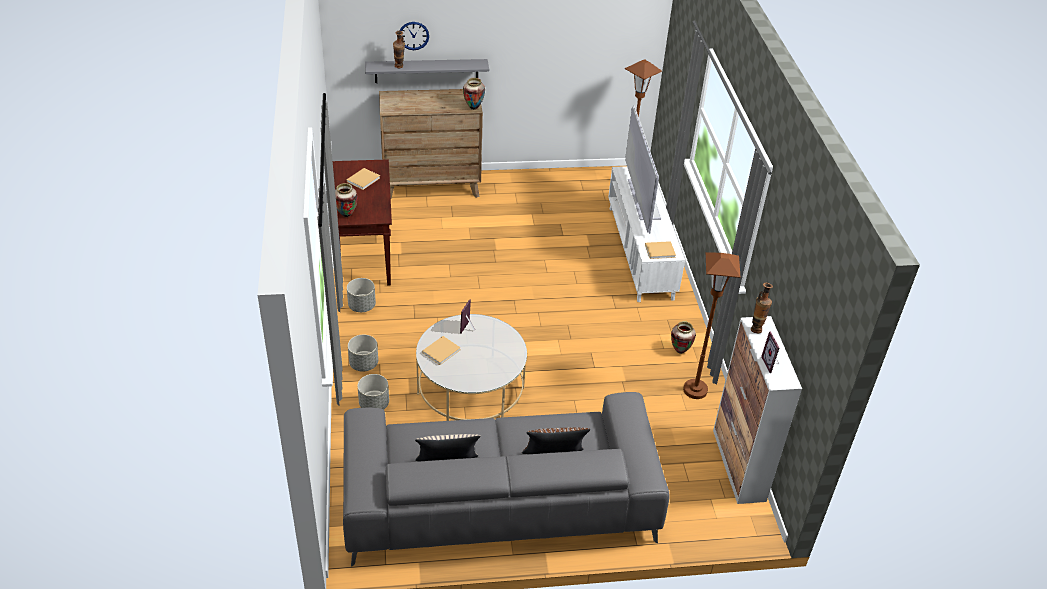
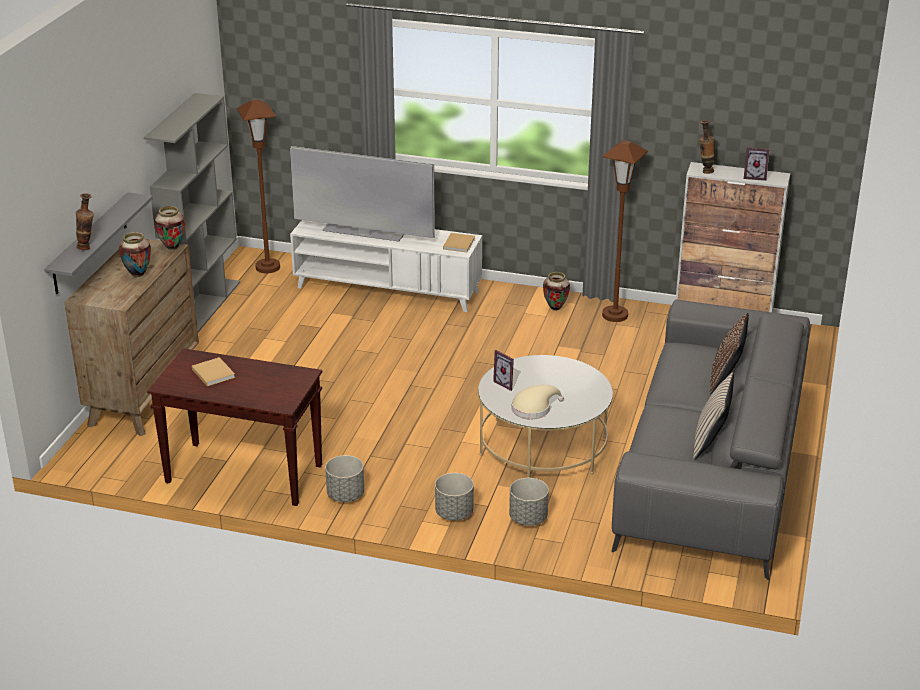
camera: 65 degrees left, 10 degrees down
vase [335,183,357,217] -> vase moved to [119,232,151,277]
wall clock [399,22,429,50] -> none
beige book [422,336,461,365] -> beige hat [512,385,564,419]
none -> grey bookcase [144,93,240,332]

